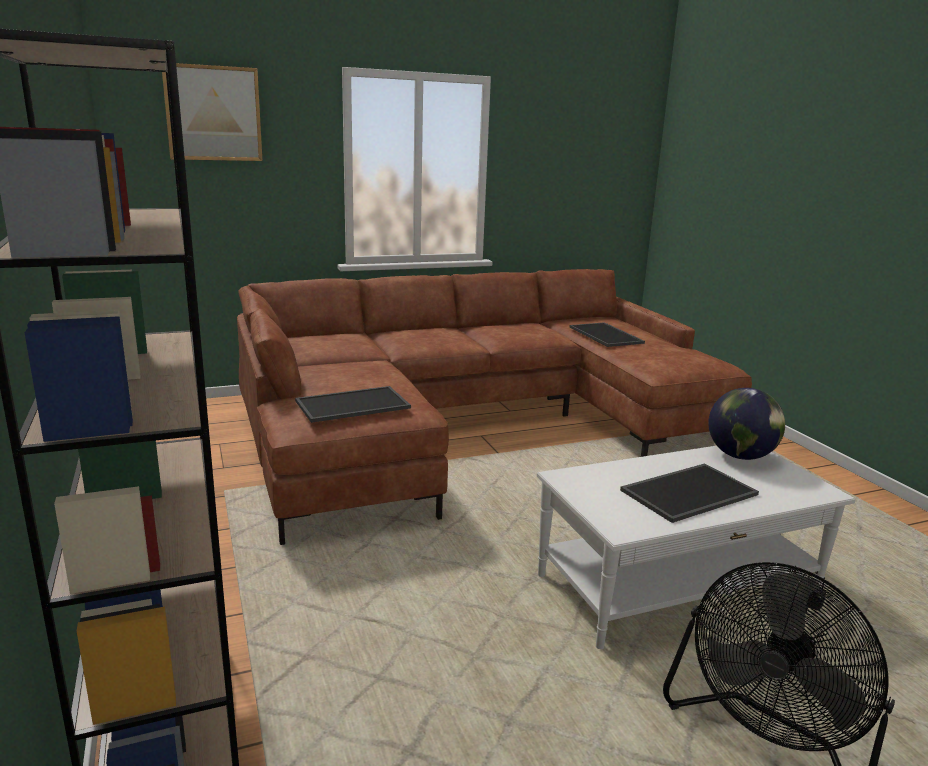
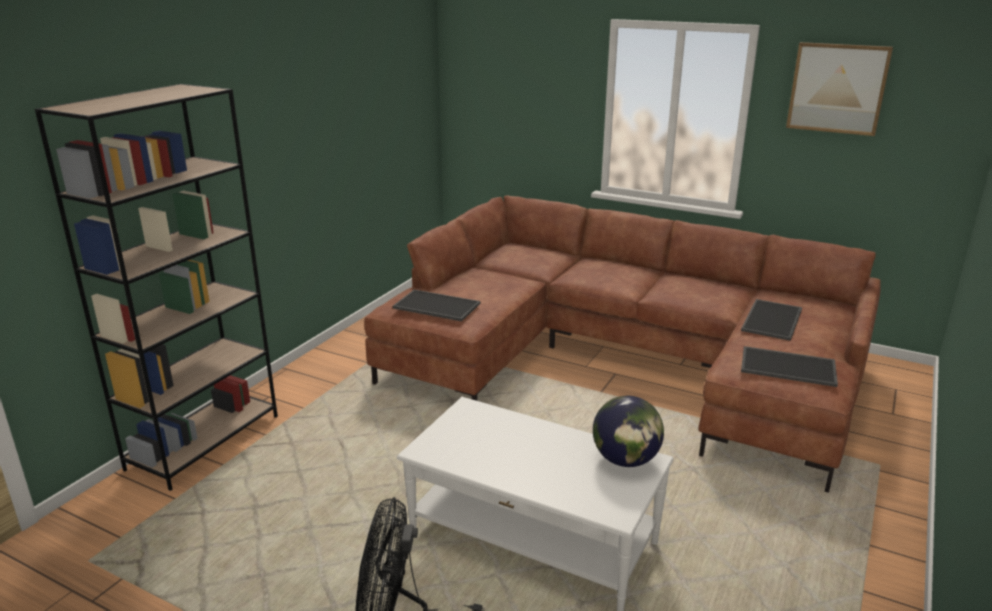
camera: 50 degrees right, 5 degrees up
picture [162,63,263,161] -> picture moved to [786,42,893,136]
tray [620,464,759,523] -> tray moved to [741,346,838,387]

